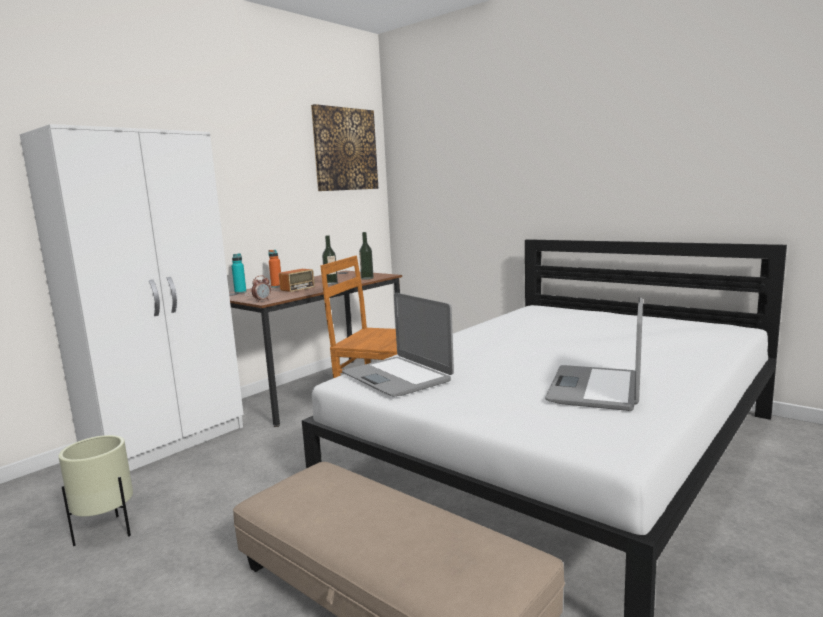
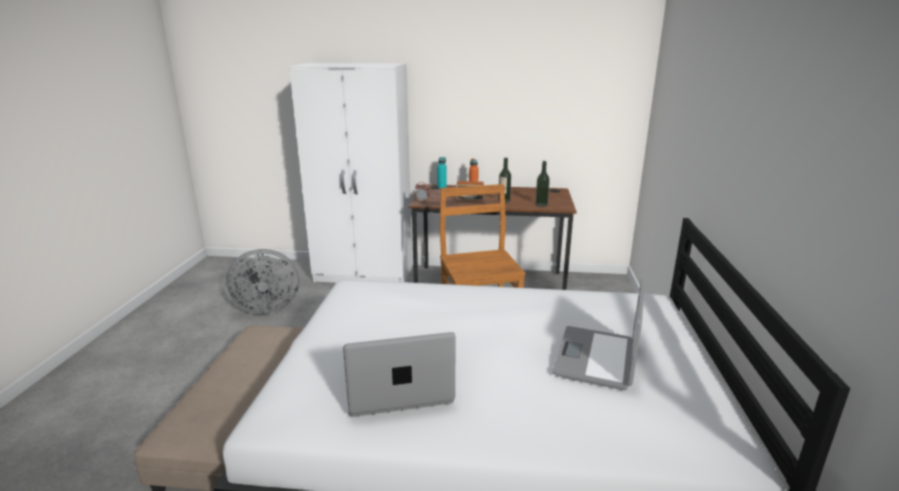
camera: 55 degrees right, 10 degrees up
beige planter [58,435,133,546] -> grey fan [226,249,299,314]
picture [311,104,378,191] -> none
laptop [342,293,454,396] -> laptop moved to [552,278,644,390]

